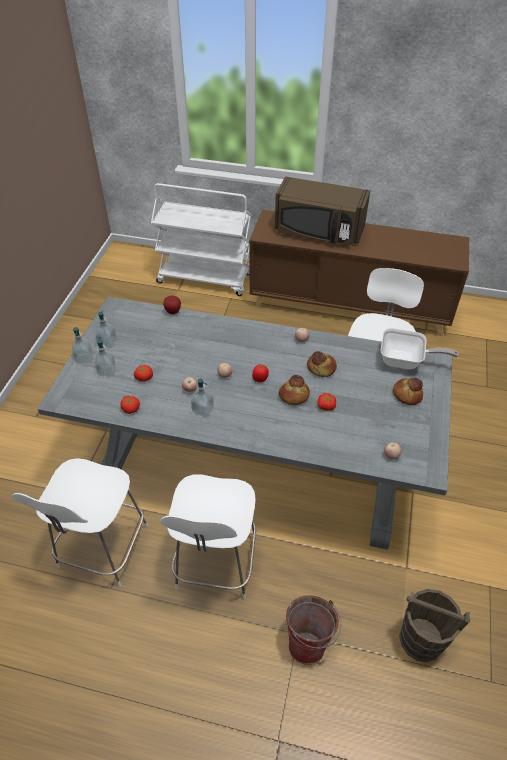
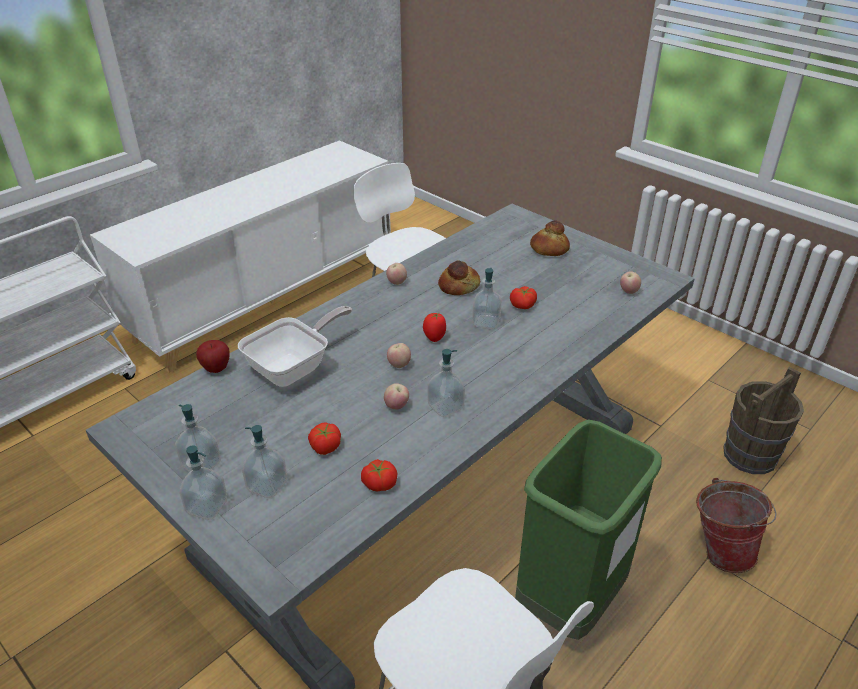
camera: 60 degrees left, 10 degrees down
white chair [160,475,256,599] -> green trash can [515,419,662,640]
brown cabinet [249,209,469,337] -> white cabinet [90,140,391,373]
brown microwave [275,176,370,246] -> none
bread [279,375,310,405] -> soap dispenser [472,268,502,329]
frying pan [381,328,459,369] -> frying pan moved to [238,306,352,387]

